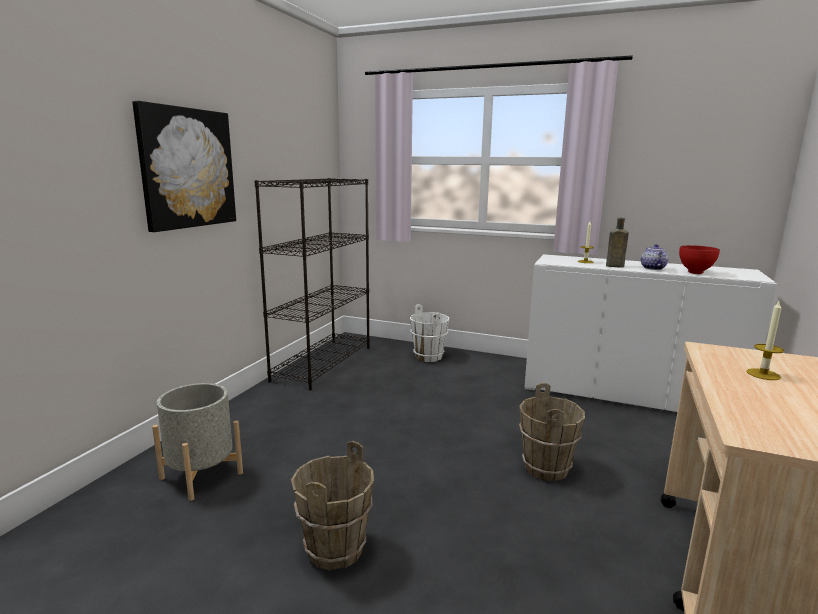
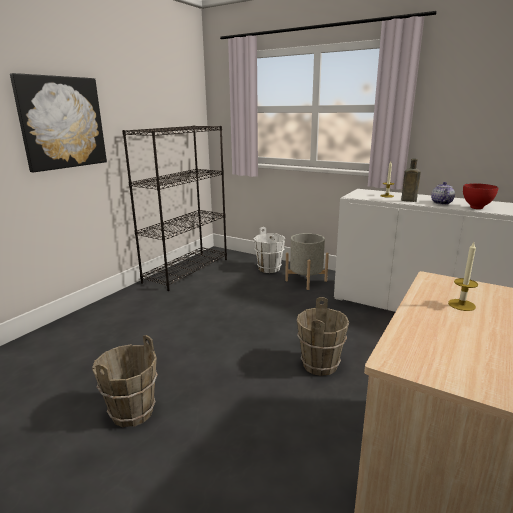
camera: 10 degrees right, 5 degrees up
grey planter [152,383,243,501] -> grey planter moved to [285,233,329,290]

